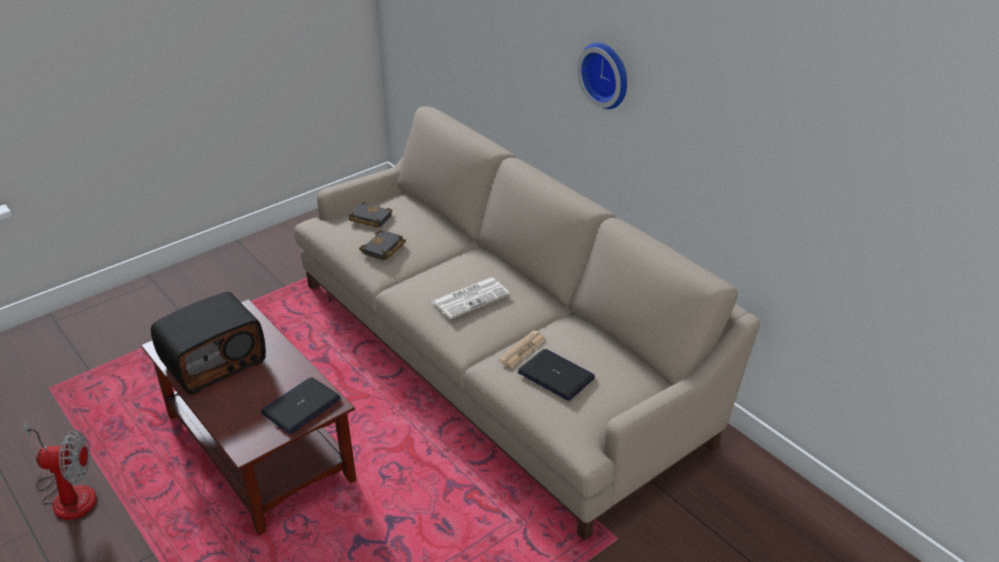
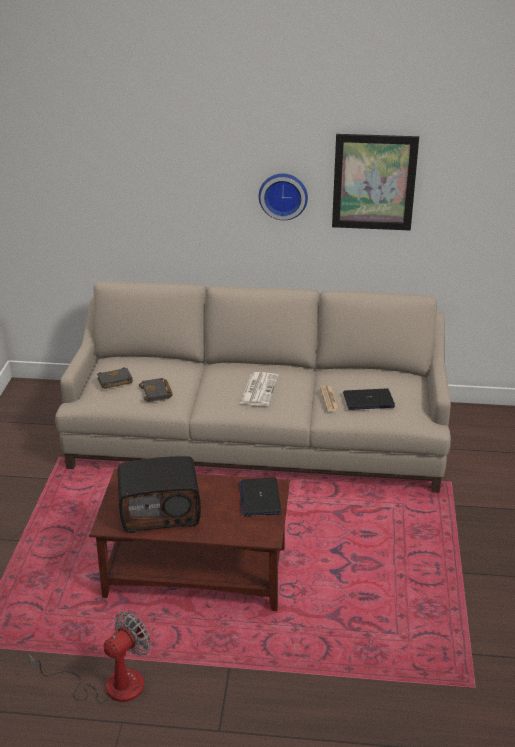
camera: 45 degrees left, 5 degrees down
radio [151,292,266,394] -> radio turned 75 degrees clockwise [118,456,201,533]
none -> picture [332,134,419,230]

